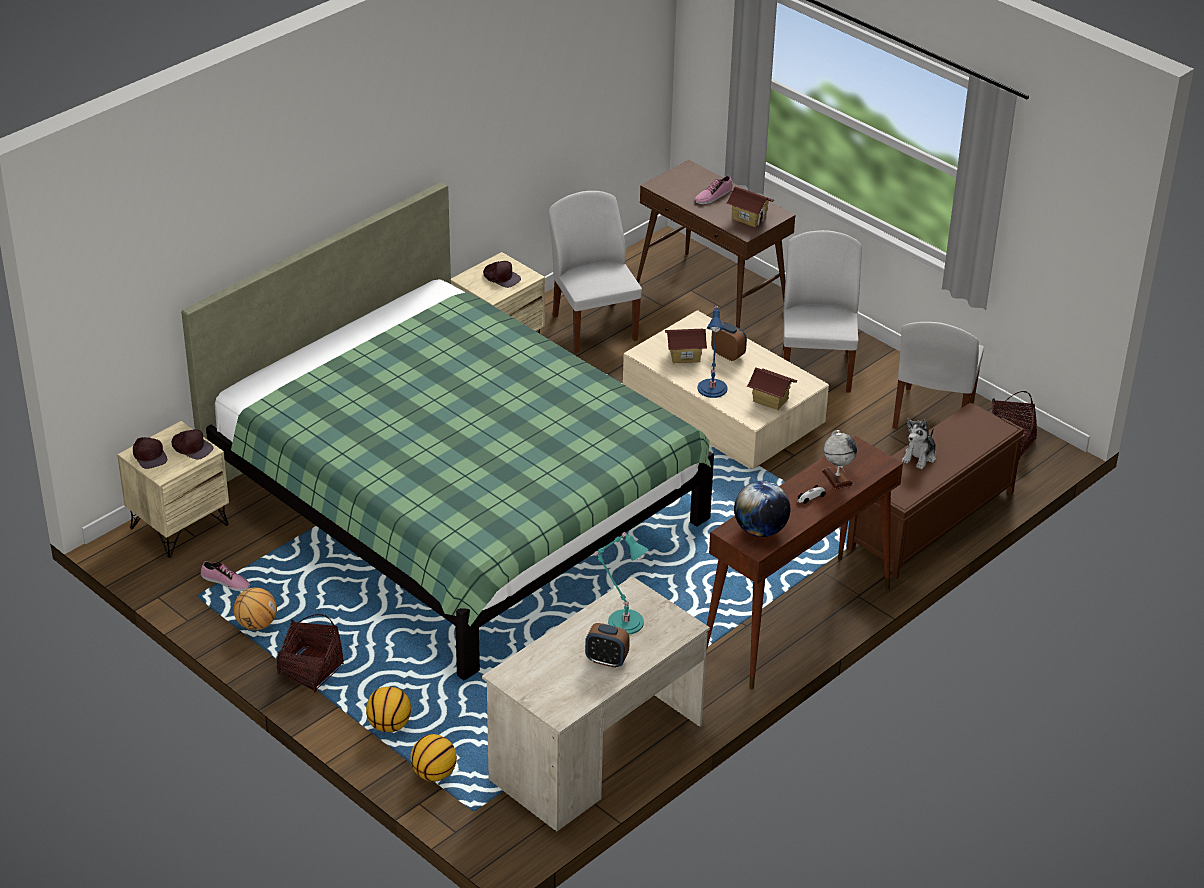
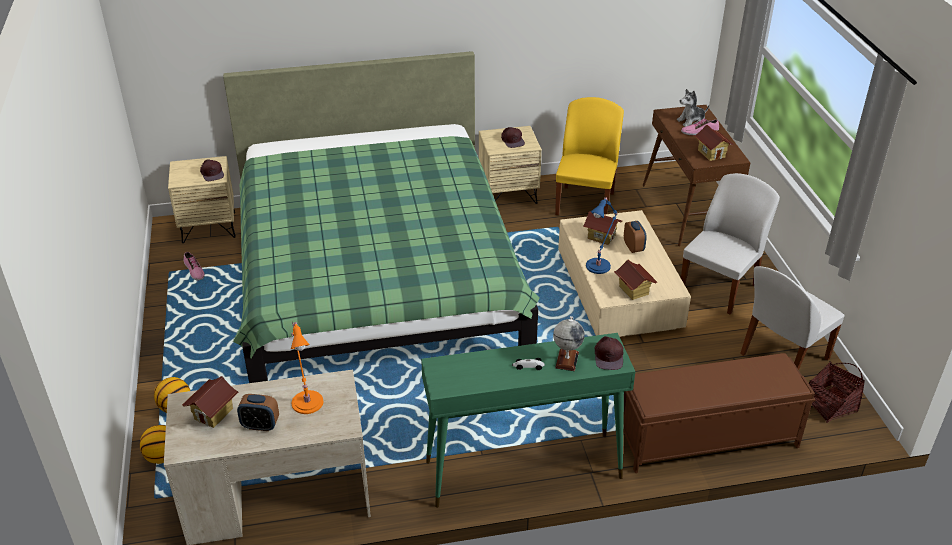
camera: 35 degrees right, 0 degrees up
brown cap [133,437,167,469] -> brown cap moved to [594,336,624,370]
basketball [234,587,277,630] -> none
basket [277,614,344,692] -> none
white chair [548,191,642,353] -> yellow chair [555,97,624,215]
alarm clock [585,623,630,668] -> alarm clock turned 45 degrees counterclockwise [237,394,279,431]
turquoise table lamp [593,532,649,634] -> orange table lamp [291,322,323,414]
brown console table [706,436,903,690] -> green console table [421,333,635,508]
globe [734,481,790,537] -> none
plush toy [902,419,936,469] -> plush toy moved to [677,89,709,127]
none -> toy house [182,376,238,428]

